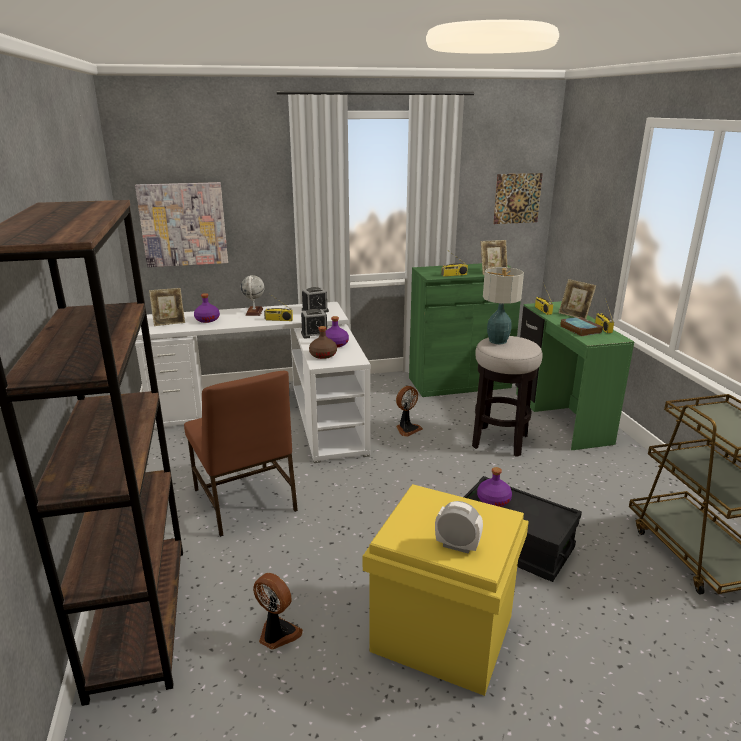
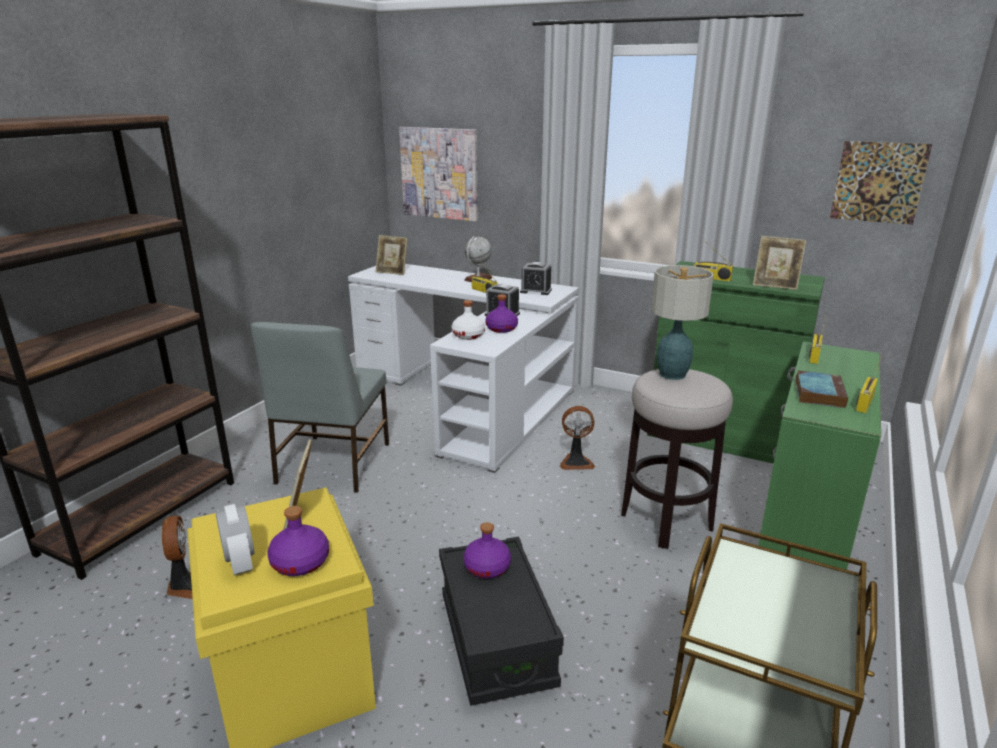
camera: 40 degrees right, 0 degrees up
brown chair [184,371,298,537] -> grey chair [251,322,389,493]
purple bottle [194,293,220,323] -> purple bottle moved to [267,506,329,576]
brown bottle [309,326,337,359] -> white bottle [451,300,485,340]
picture frame [558,279,596,319] -> picture frame moved to [283,439,312,529]

